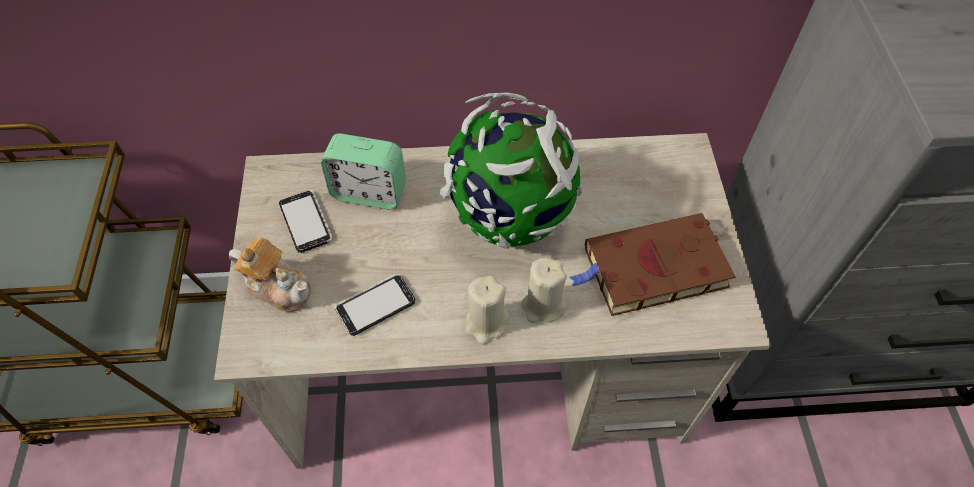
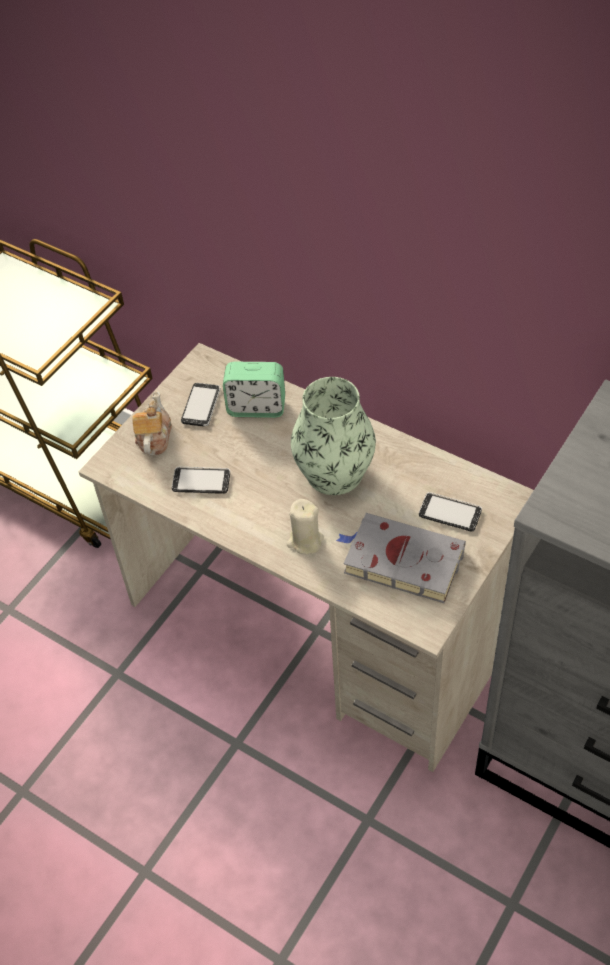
camera: 40 degrees right, 5 degrees down
teapot [229,237,311,312] -> teapot turned 150 degrees counterclockwise [132,391,172,455]
alarm clock [321,133,406,209] -> alarm clock turned 45 degrees counterclockwise [223,362,285,418]
globe [440,93,582,249] -> vase [291,377,376,495]
beige candle [465,276,510,345] -> none
brown book [569,213,735,316] -> grey book [336,513,466,603]
none -> phone [419,492,482,532]

